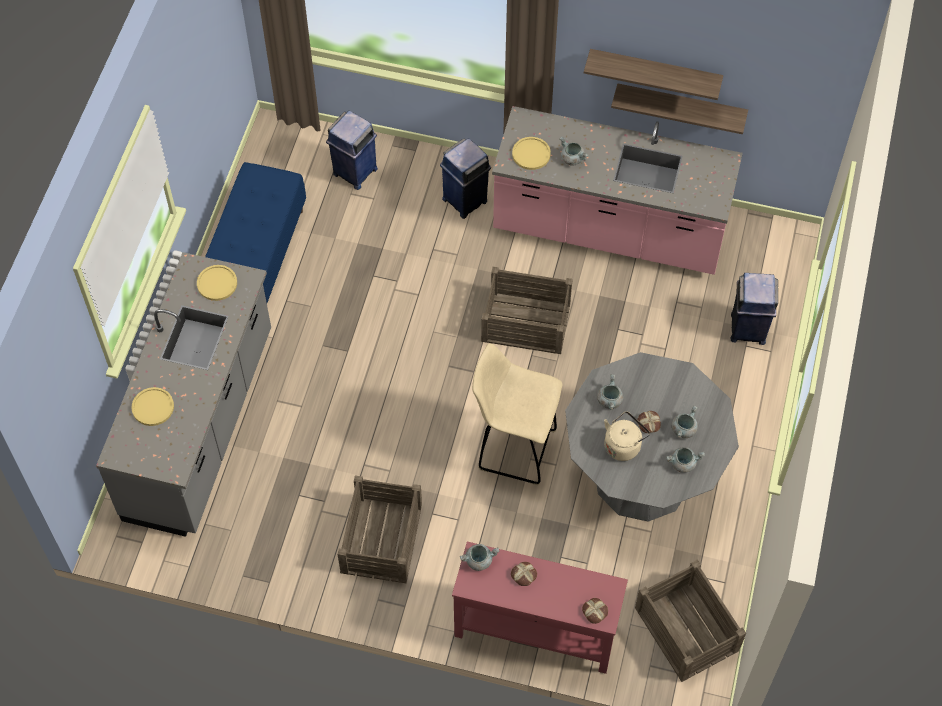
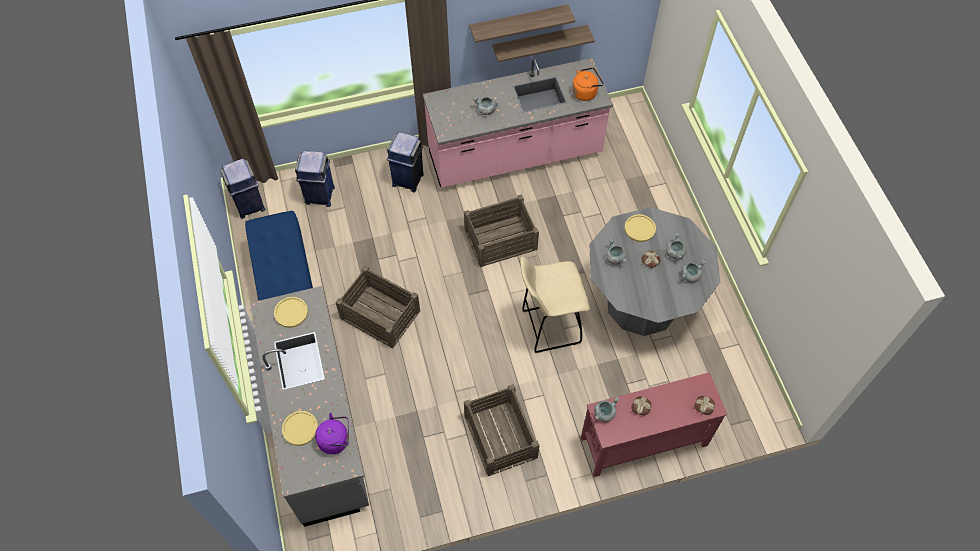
camera: 30 degrees left, 0 degrees up
yellow plate [512,137,551,170] -> yellow plate moved to [624,214,656,242]
beige kettle [604,411,650,461] -> none
crate [635,559,746,682] -> crate moved to [335,265,421,348]
blue trash can [730,273,778,345] -> blue trash can moved to [220,159,266,219]
none -> purple kettle [315,413,349,454]
none -> orange kettle [572,67,604,101]

